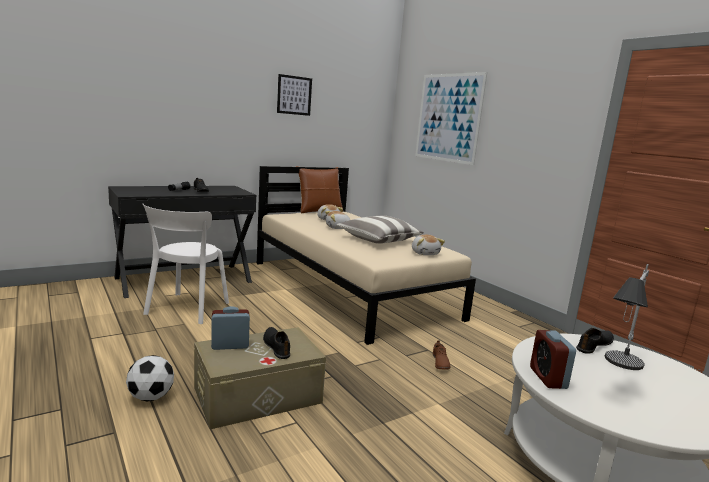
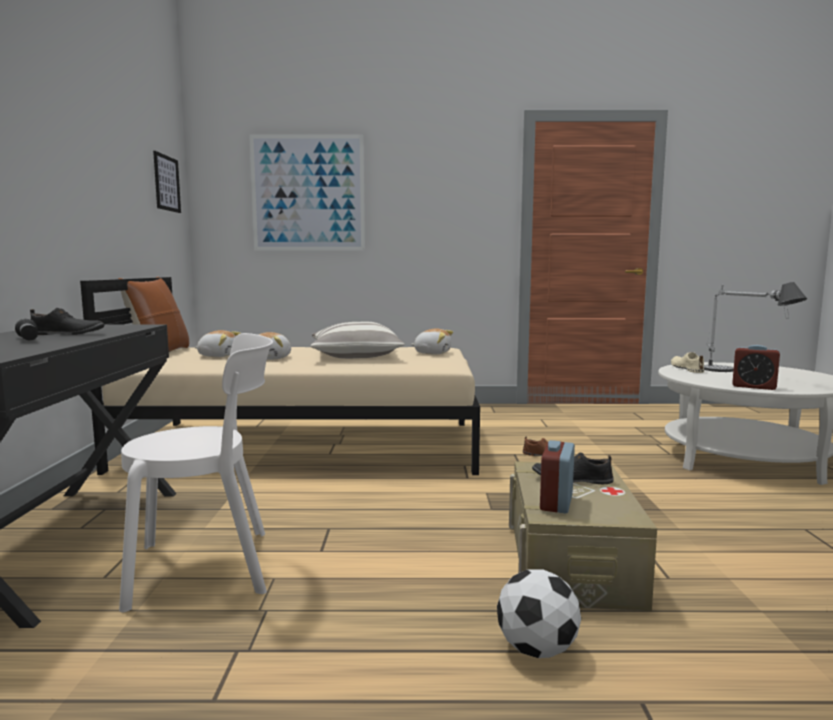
camera: 55 degrees left, 5 degrees down
white chair [143,204,229,324] -> white chair turned 60 degrees counterclockwise [119,333,273,612]
picture [277,74,312,116] -> picture moved to [153,151,181,213]
black shoe [576,328,614,354] -> beige shoe [671,352,704,373]

